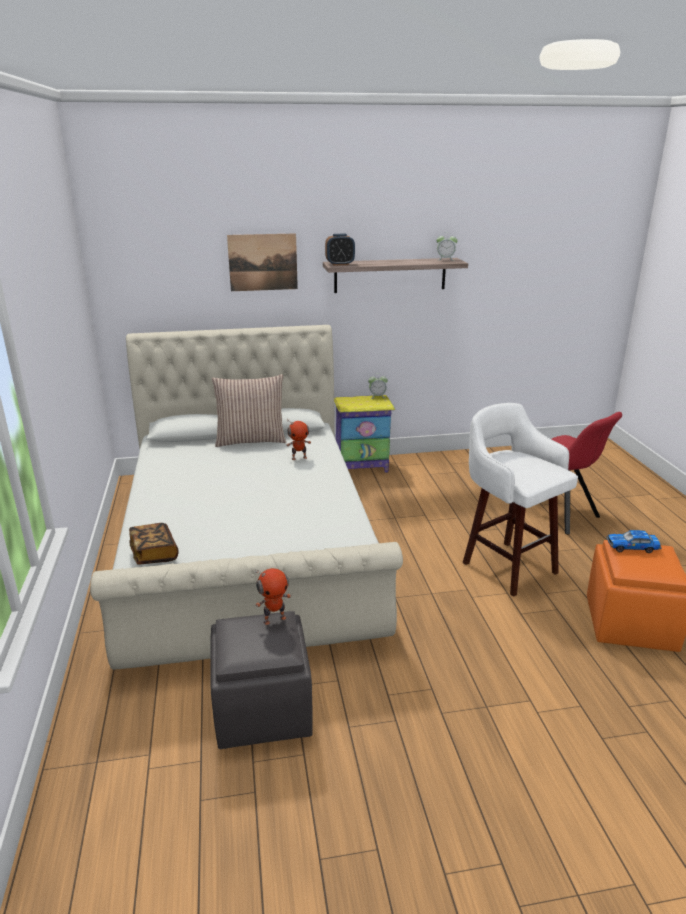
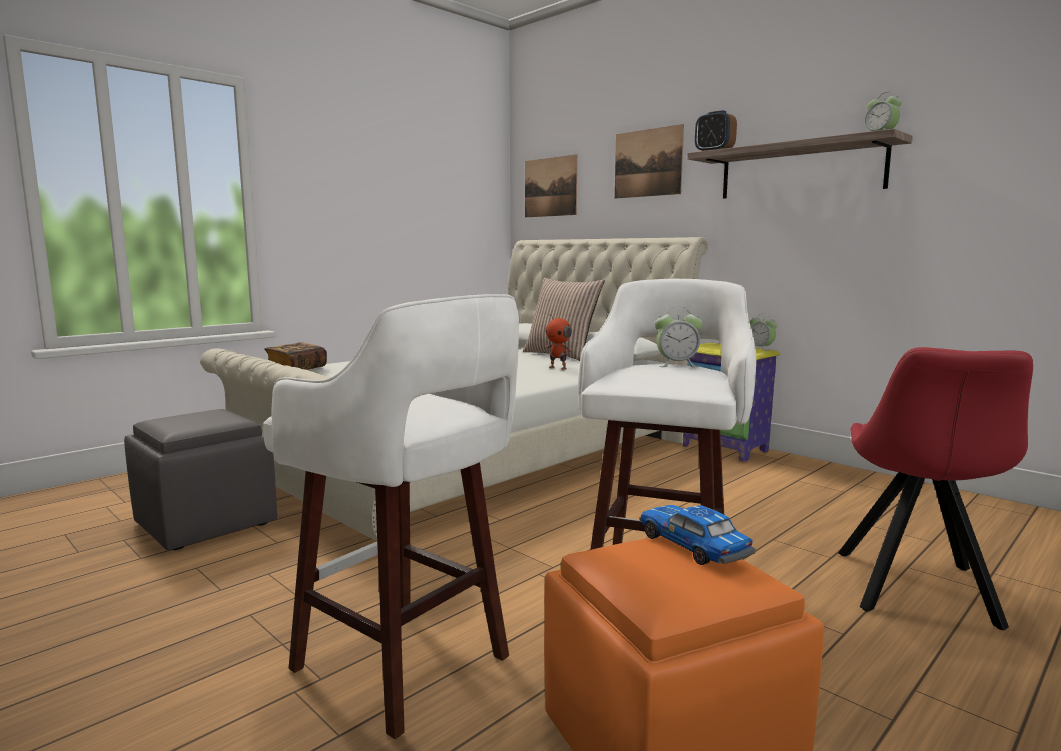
camera: 55 degrees right, 15 degrees down
toy robot [255,568,291,625] -> none
none -> white stool [263,294,519,739]
none -> picture [525,154,577,217]
none -> alarm clock [654,307,703,367]

